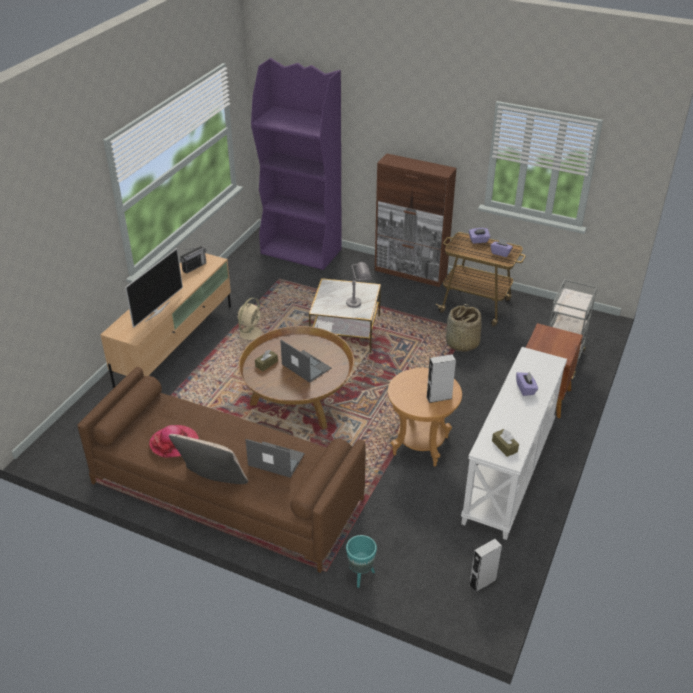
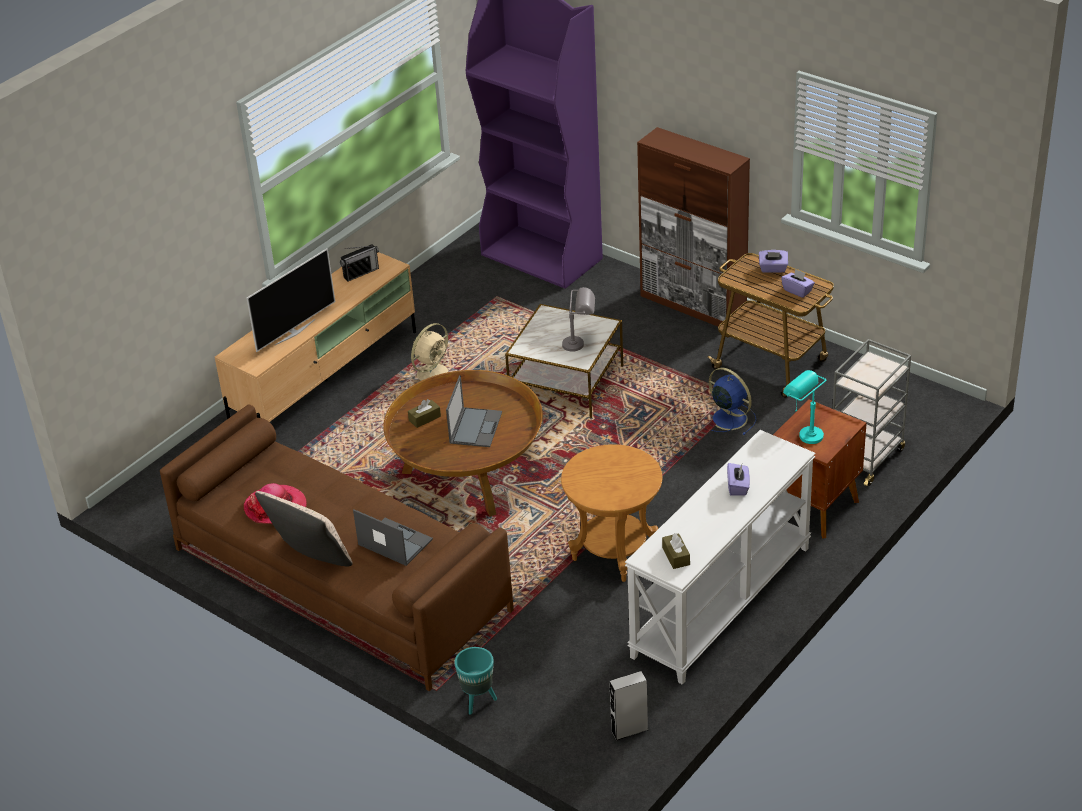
camera: 15 degrees right, 0 degrees up
laptop [280,340,331,383] -> laptop turned 45 degrees clockwise [446,375,502,447]
grey speaker [427,354,456,403] -> none
basket [446,304,482,352] -> blue fan [709,368,756,435]
none -> turquoise table lamp [783,370,826,444]

